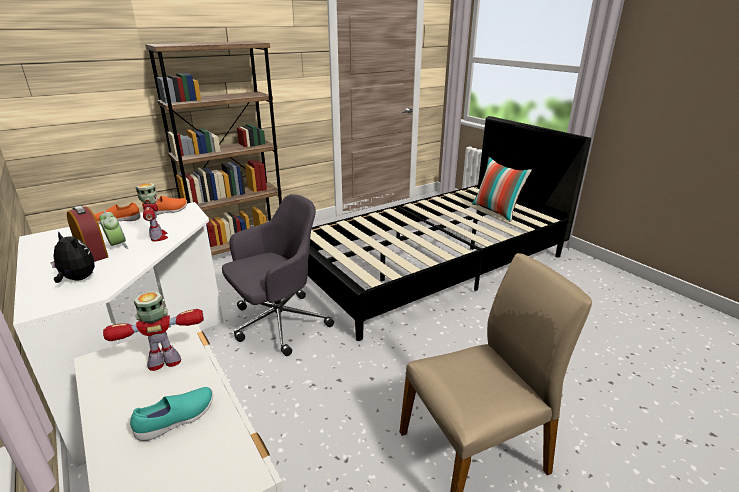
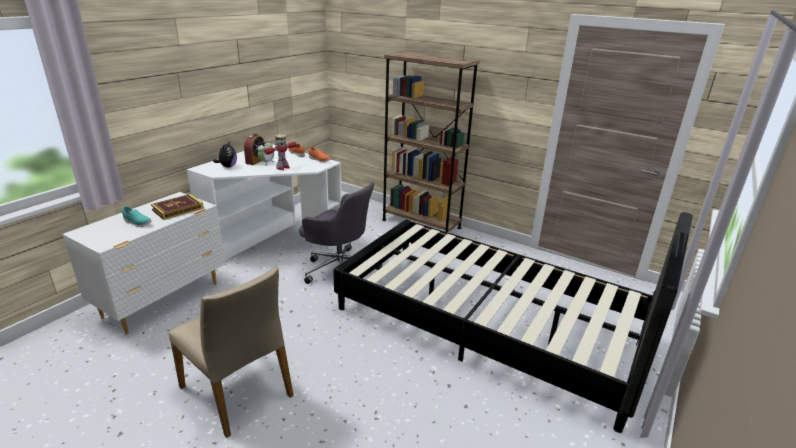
camera: 65 degrees right, 0 degrees up
toy robot [103,291,204,371] -> book [151,194,204,220]
pillow [472,157,532,222] -> none

